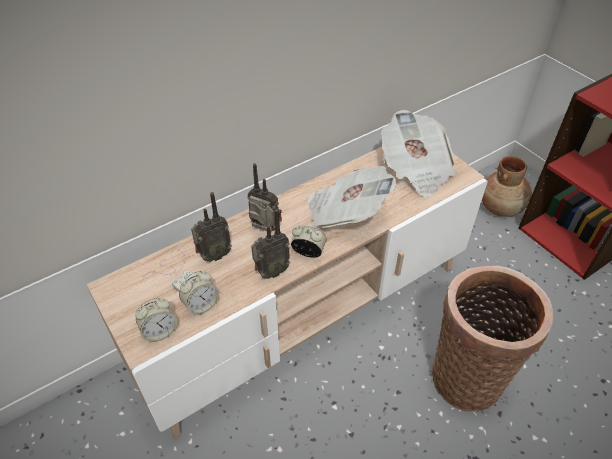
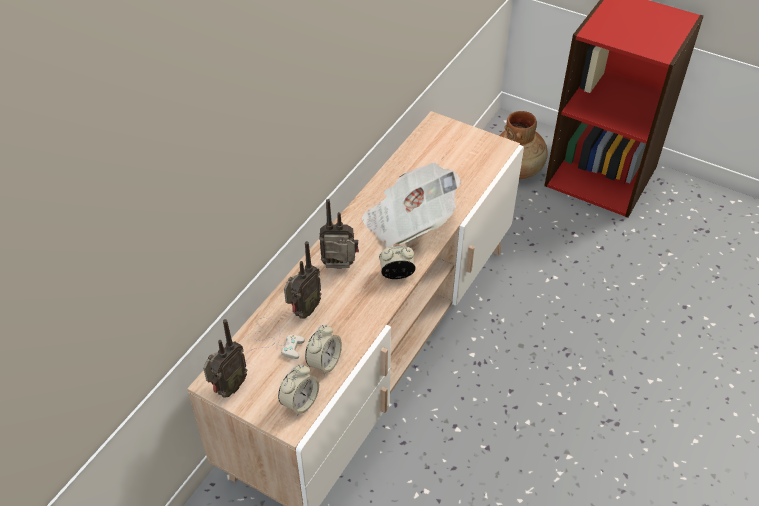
camera: 25 degrees left, 0 degrees up
radio [251,209,290,279] -> radio moved to [203,319,247,398]
newspaper [381,110,457,197] -> none
basket [432,266,553,412] -> none

